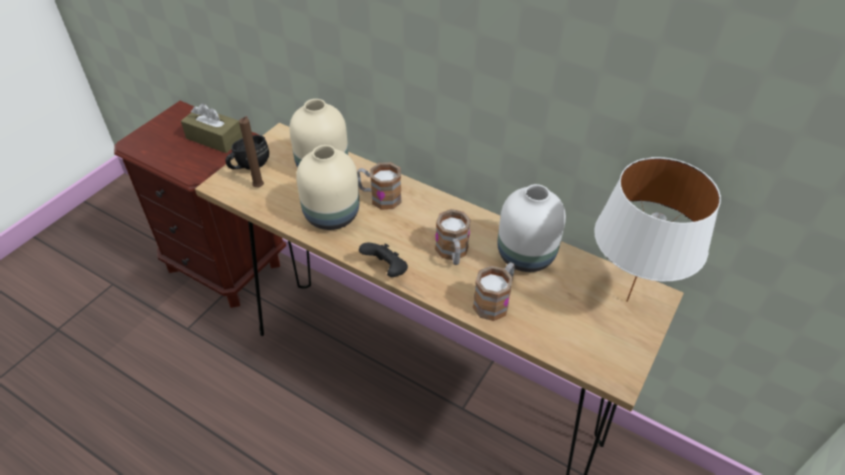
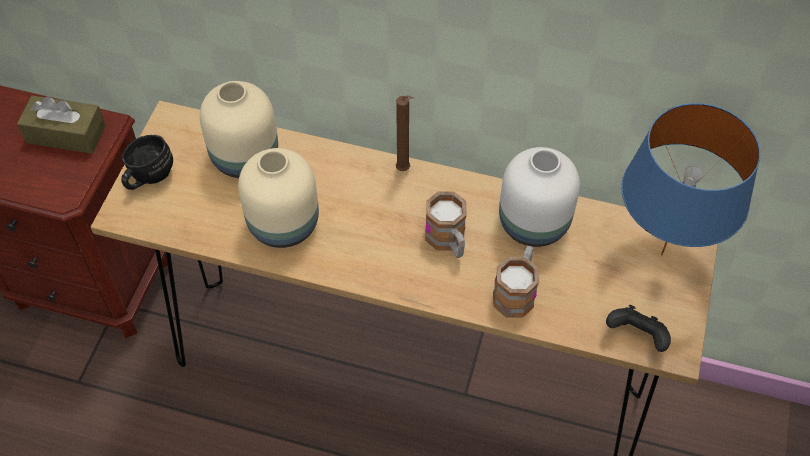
camera: 15 degrees left, 10 degrees up
brown candle [239,116,264,187] -> brown candle moved to [396,95,414,171]
mug [357,162,402,210] -> none
black game controller [359,243,408,277] -> black game controller moved to [606,305,671,352]
white table lamp [594,157,721,302] -> blue table lamp [621,103,760,255]

